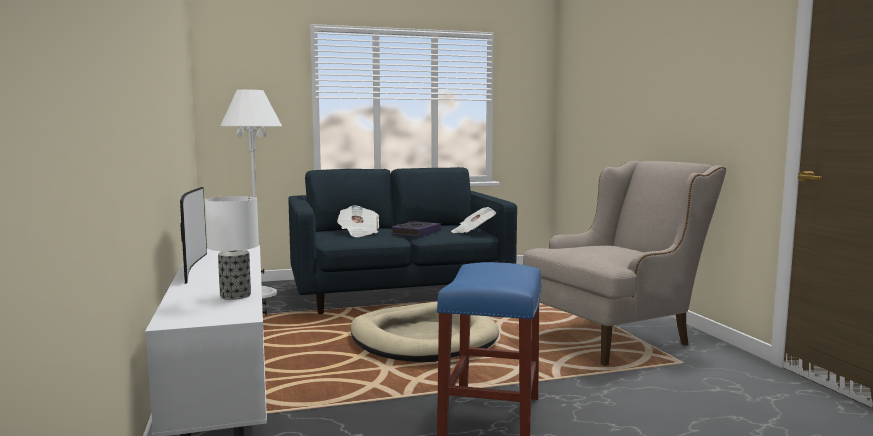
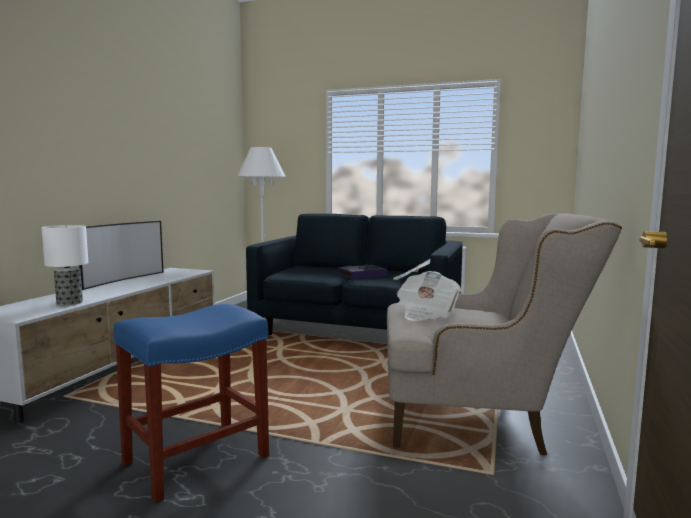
camera: 35 degrees right, 0 degrees up
newspaper [337,206,379,237] -> newspaper moved to [397,271,461,321]
beige dog bed [350,301,499,362] -> none

